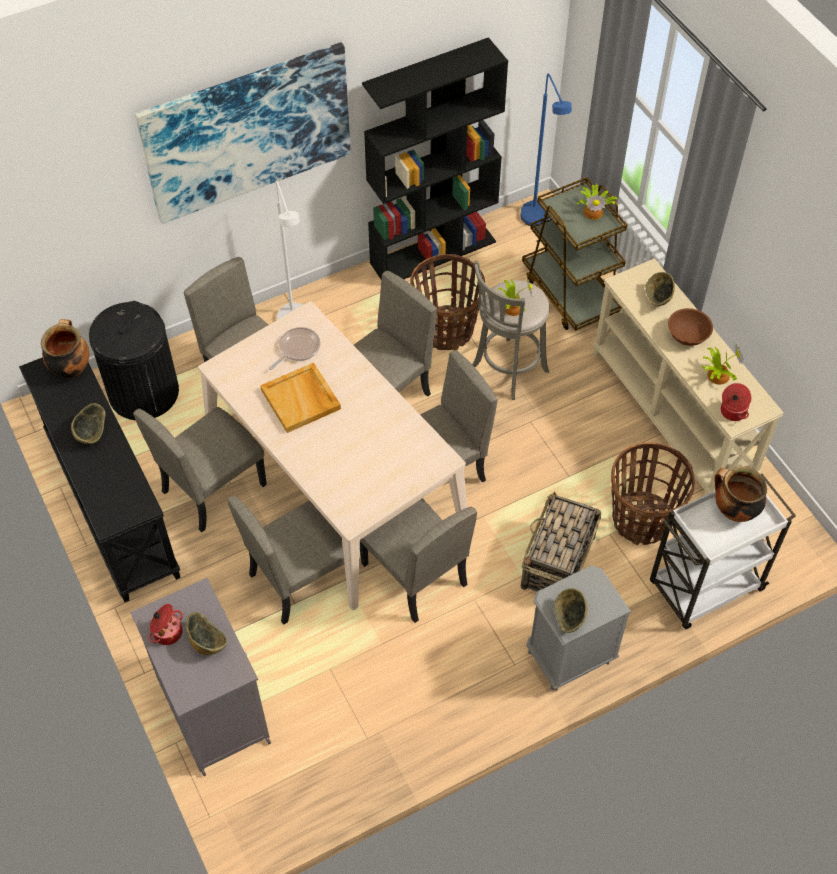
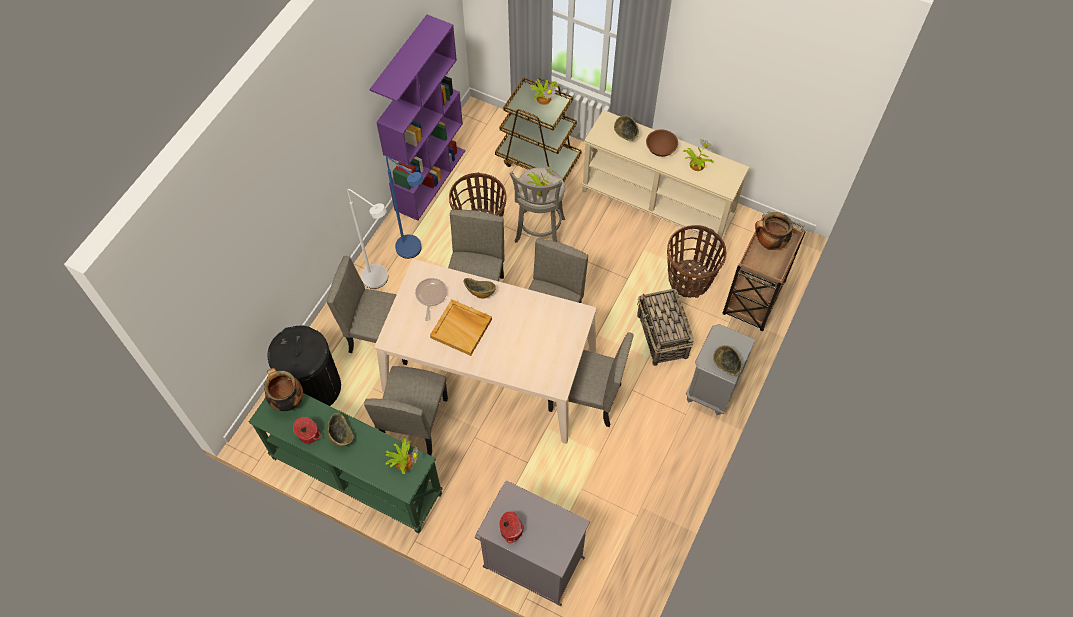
camera: 35 degrees left, 5 degrees up
black console table [19,357,181,602] -> green console table [249,393,442,533]
picture [135,42,351,224] -> none
bowl [186,612,227,655] -> bowl moved to [463,278,496,299]
beige chair [227,496,344,625] -> none
black bookcase [362,37,508,279] -> purple bookcase [370,15,465,221]
blue floor lamp [521,73,572,226] -> blue floor lamp moved to [386,156,424,259]
white cart [650,473,796,629] -> brown cart [722,211,806,331]
cooking pot [721,383,751,421] -> cooking pot moved to [293,417,321,444]
none -> potted plant [385,438,418,474]

